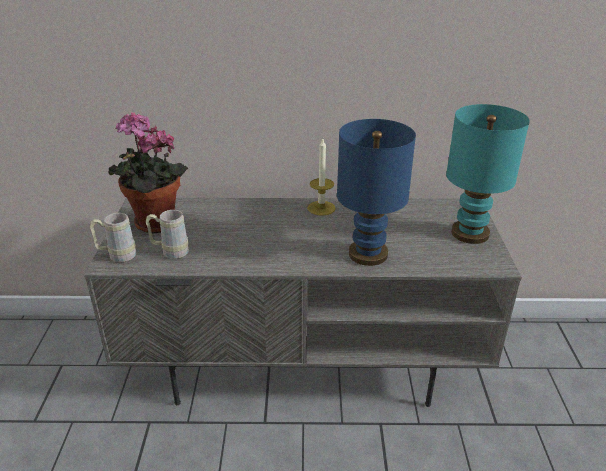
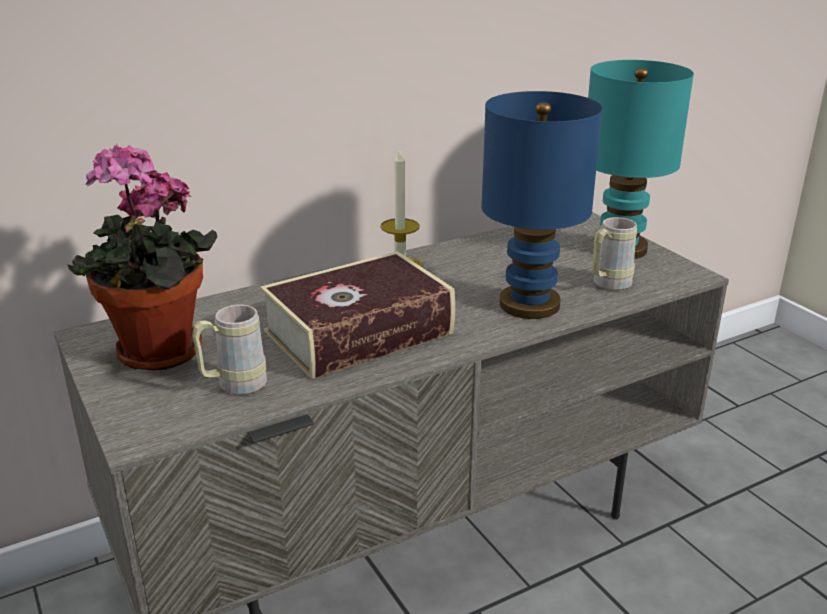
camera: 30 degrees left, 5 degrees down
beige mug [90,213,136,262] -> beige mug moved to [592,217,637,290]
none -> book [260,251,455,379]

